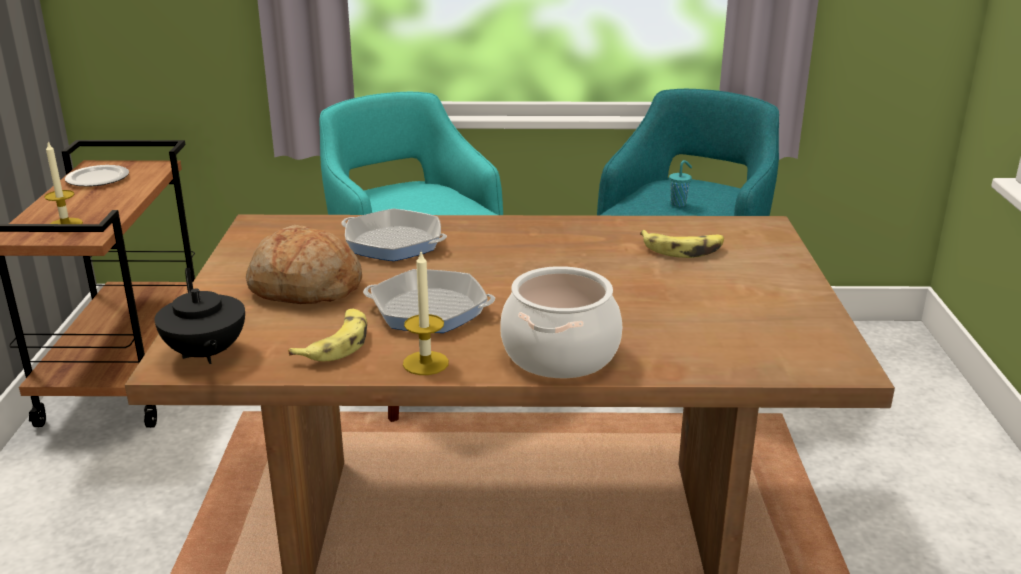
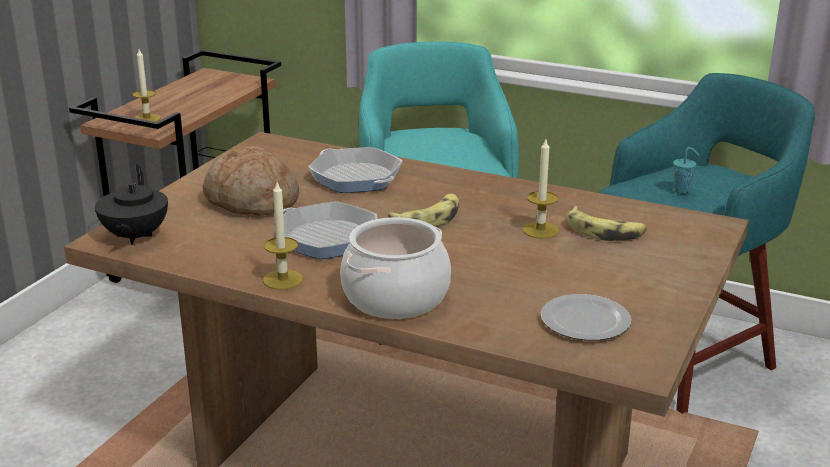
camera: 25 degrees right, 0 degrees up
plate [65,165,129,186] -> plate moved to [541,294,631,341]
banana [288,309,367,361] -> banana moved to [388,194,459,227]
none -> candle [522,140,559,238]

